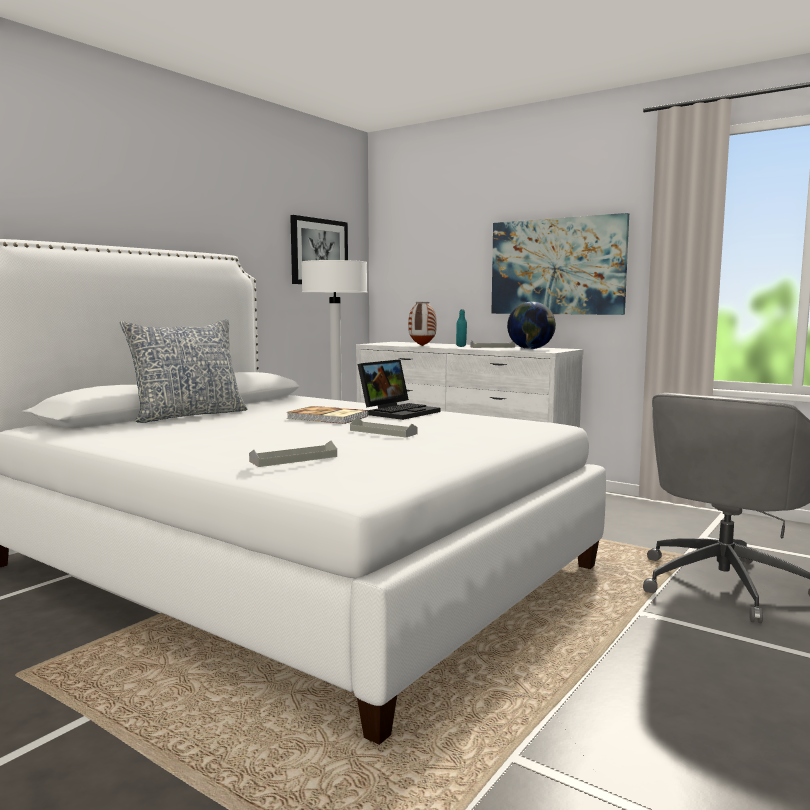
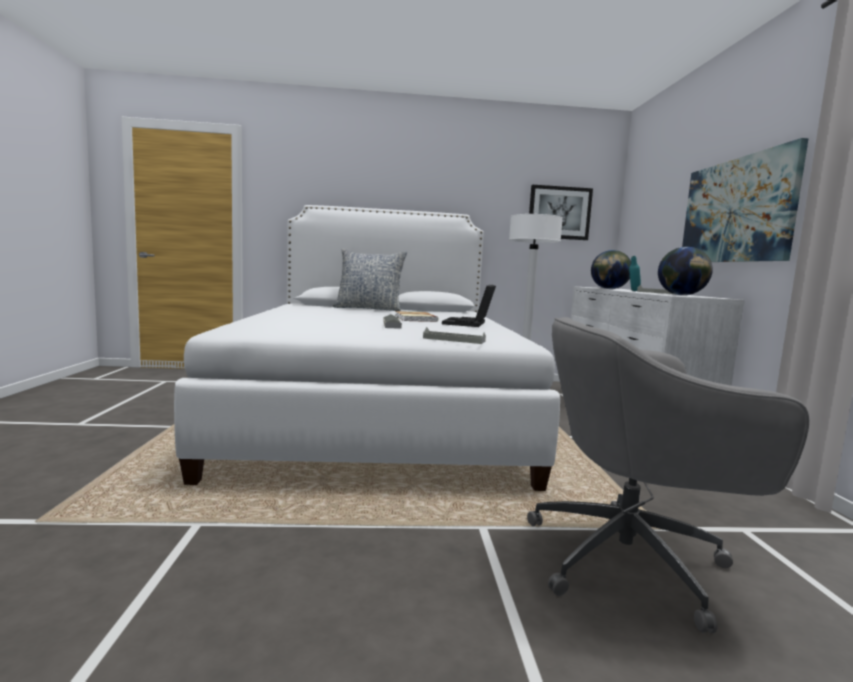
camera: 50 degrees right, 0 degrees up
grey tray [249,441,337,467] -> grey tray moved to [423,327,486,344]
laptop [357,359,440,420] -> laptop turned 105 degrees clockwise [442,285,496,327]
vase [408,302,437,346] -> globe [591,250,631,289]

